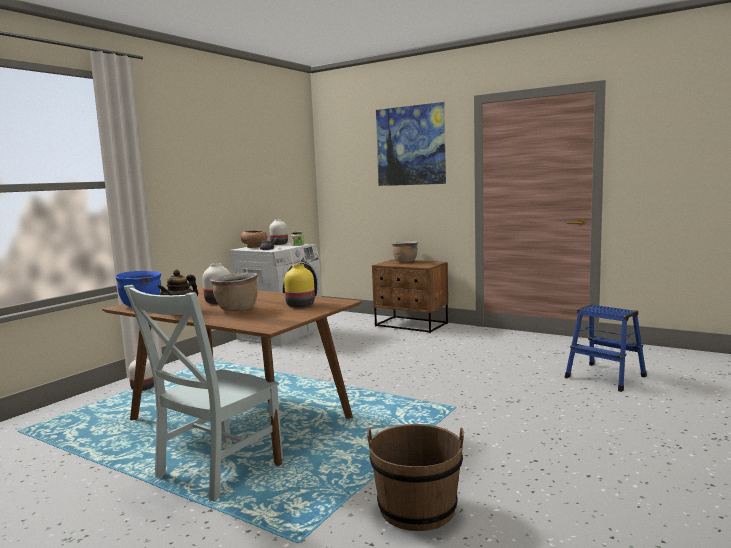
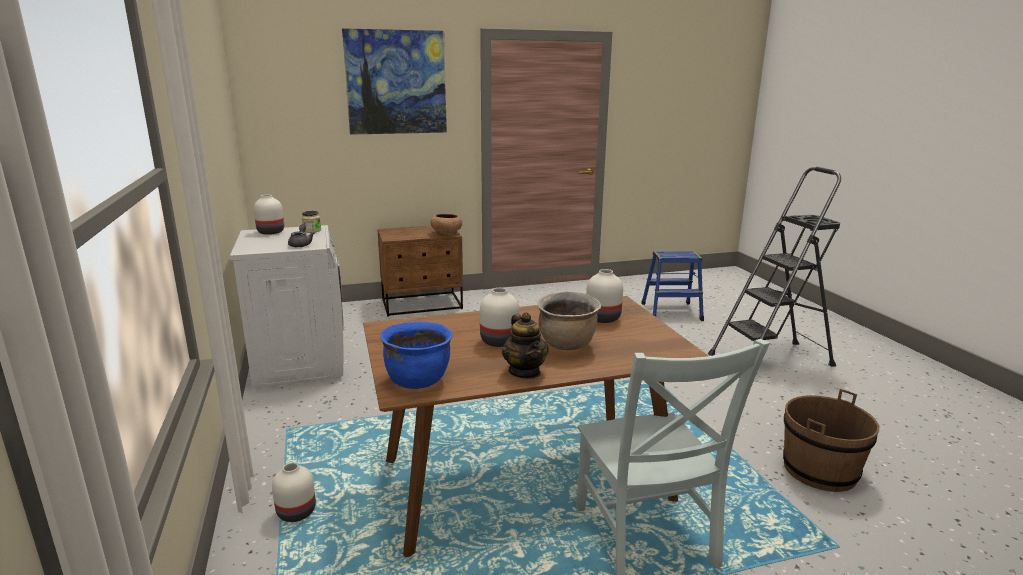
camera: 50 degrees left, 10 degrees up
brown bowl [241,230,268,248] -> brown bowl moved to [430,213,462,236]
yellow vase [284,264,315,308] -> white vase [586,269,623,323]
brown cooking pot [391,241,418,262] -> none
none -> step ladder [708,167,841,378]

